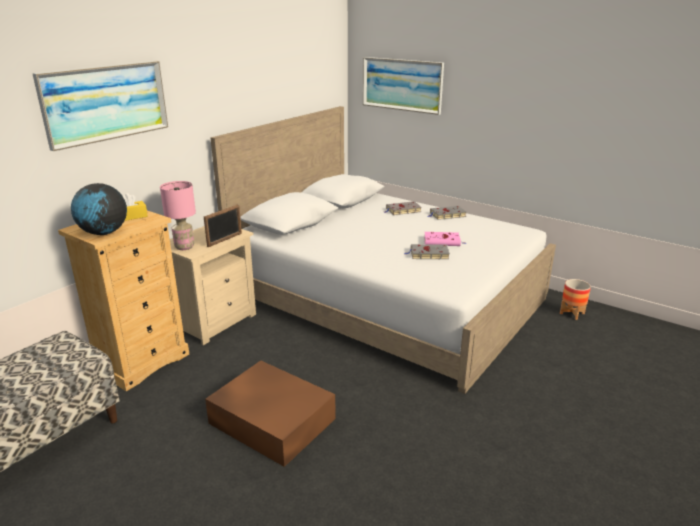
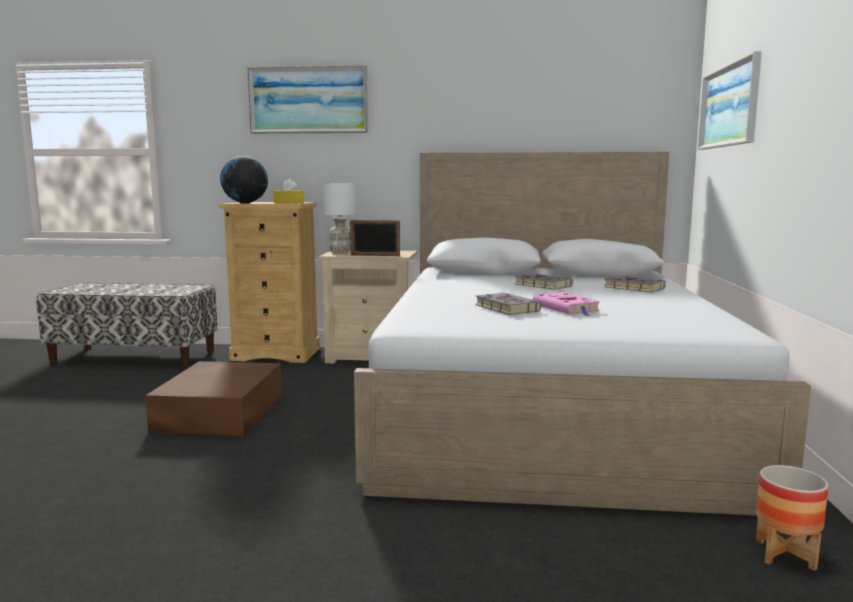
camera: 60 degrees right, 15 degrees down
pink table lamp [160,181,196,250] -> white table lamp [323,184,356,254]
grey book [428,206,466,220] -> grey book moved to [515,273,573,290]

